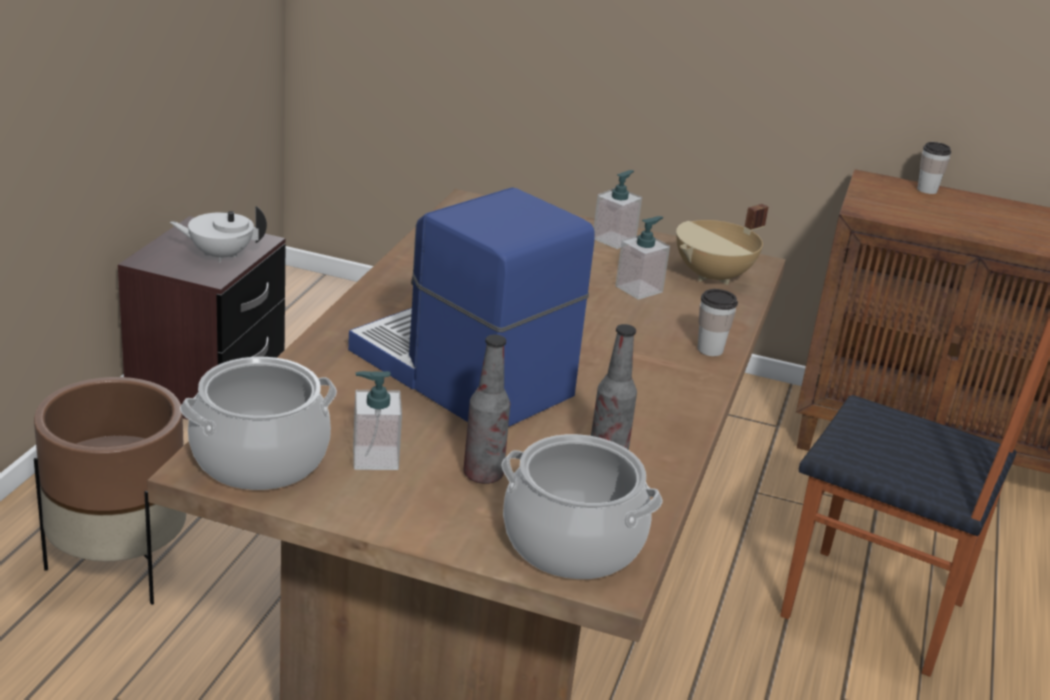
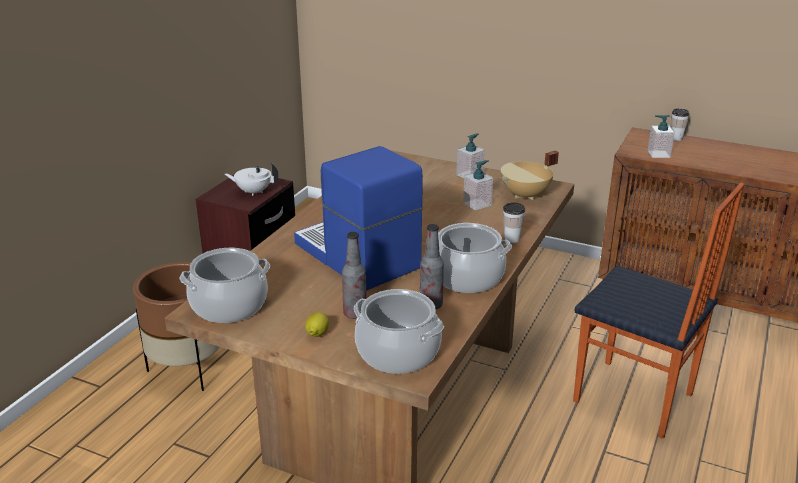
camera: 10 degrees right, 0 degrees up
soap dispenser [353,371,402,470] -> soap dispenser moved to [647,115,675,158]
none -> lemon [305,312,329,337]
none -> cooking pot [438,223,512,293]

